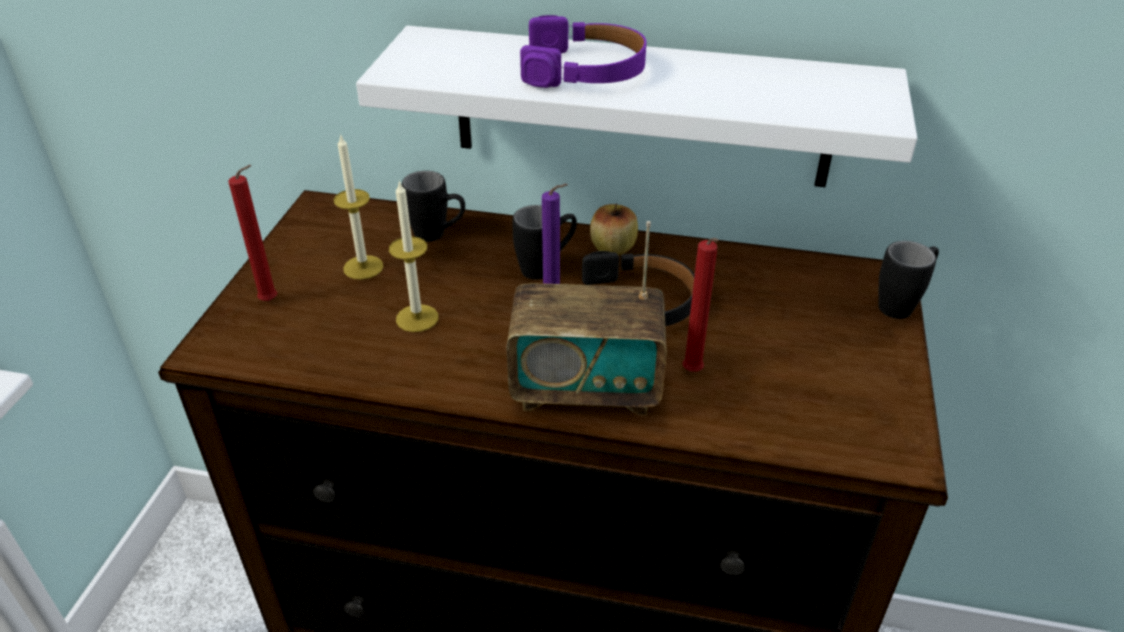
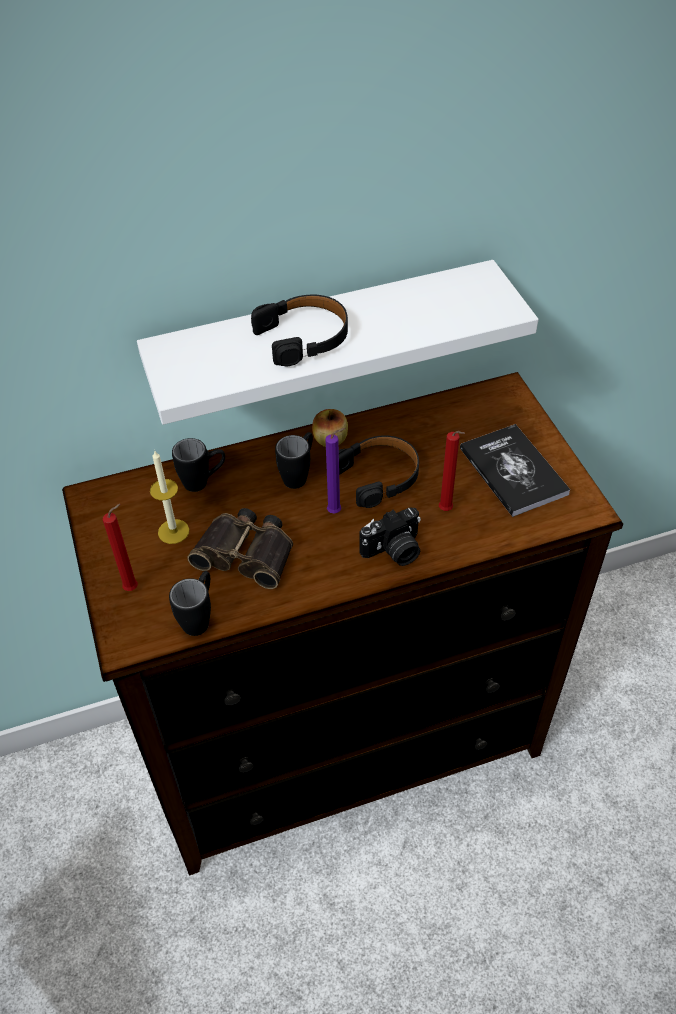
camera: 30 degrees left, 10 degrees up
candle [389,180,438,332] -> binoculars [187,508,293,589]
radio [507,221,667,416] -> camera [359,507,421,566]
purple headphones [520,15,646,88] -> black headphones [251,294,348,367]
black mug [878,241,939,319] -> black mug moved to [169,571,211,636]
none -> book [460,424,570,517]

